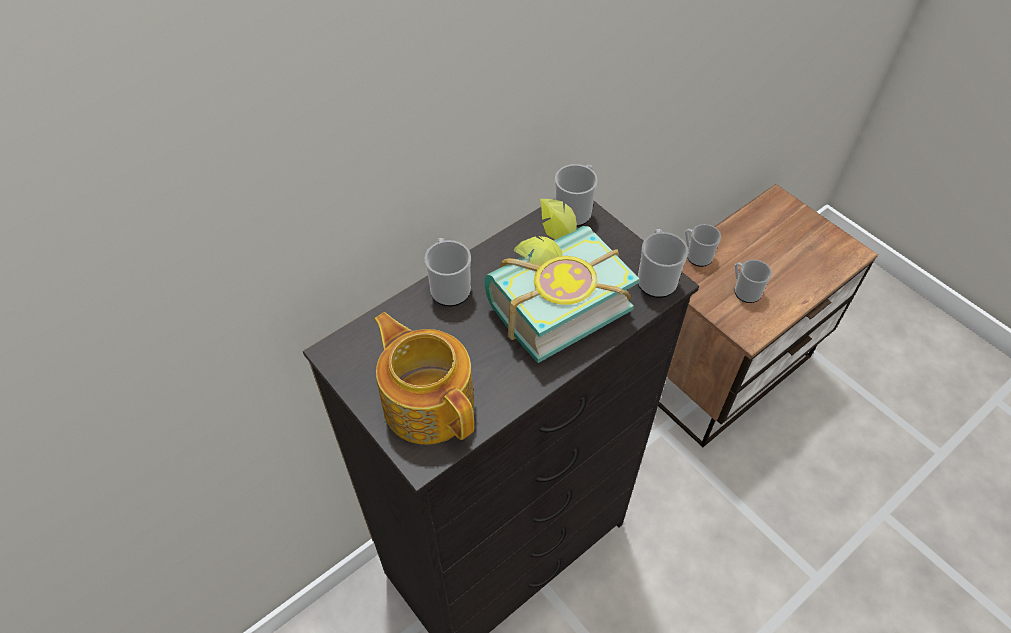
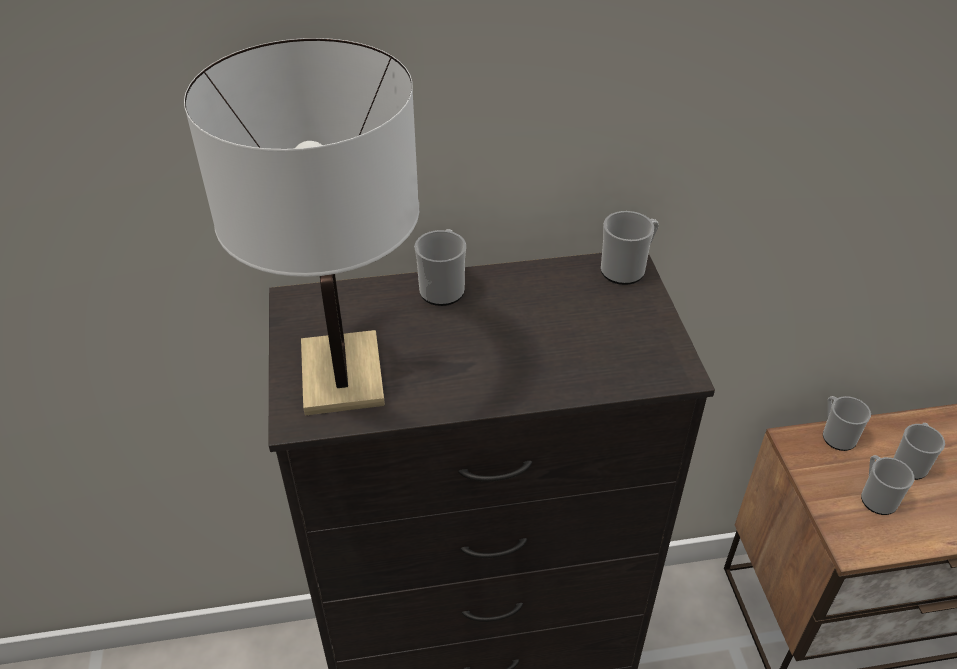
camera: 30 degrees right, 10 degrees down
teapot [374,312,474,444] -> white table lamp [184,38,419,415]
book [484,199,639,363] -> none
mug [638,229,688,298] -> mug moved to [893,423,945,480]

